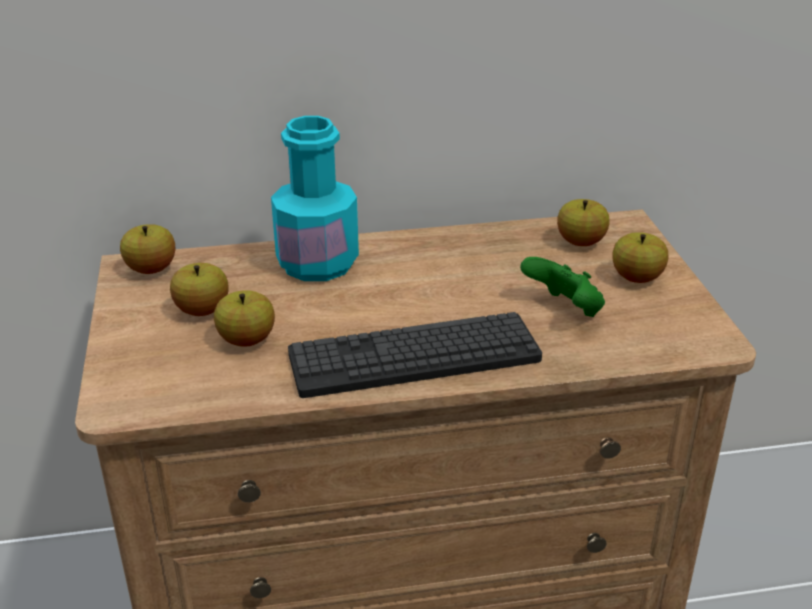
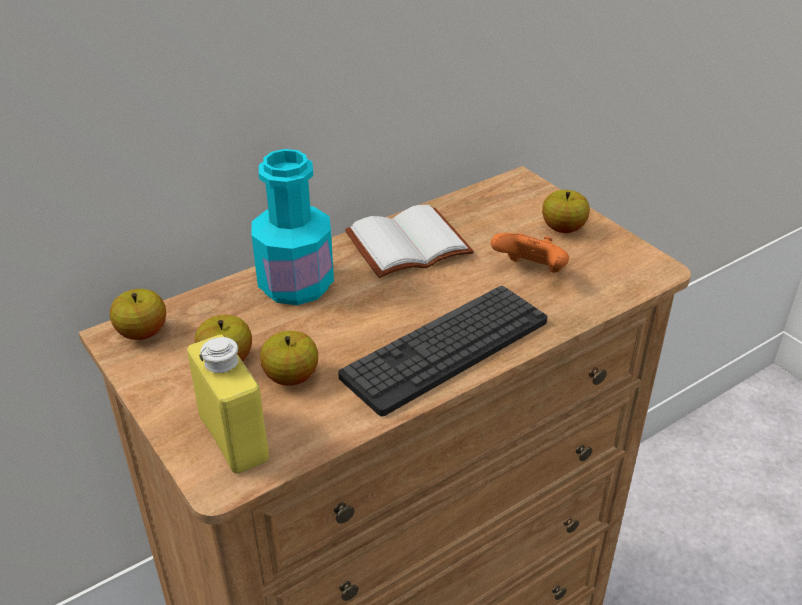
camera: 25 degrees left, 5 degrees up
green game controller [520,257,605,317] -> orange game controller [491,233,569,273]
apple [557,199,610,246] -> none
none -> yellow bottle [187,335,269,474]
none -> white book [345,205,474,278]

